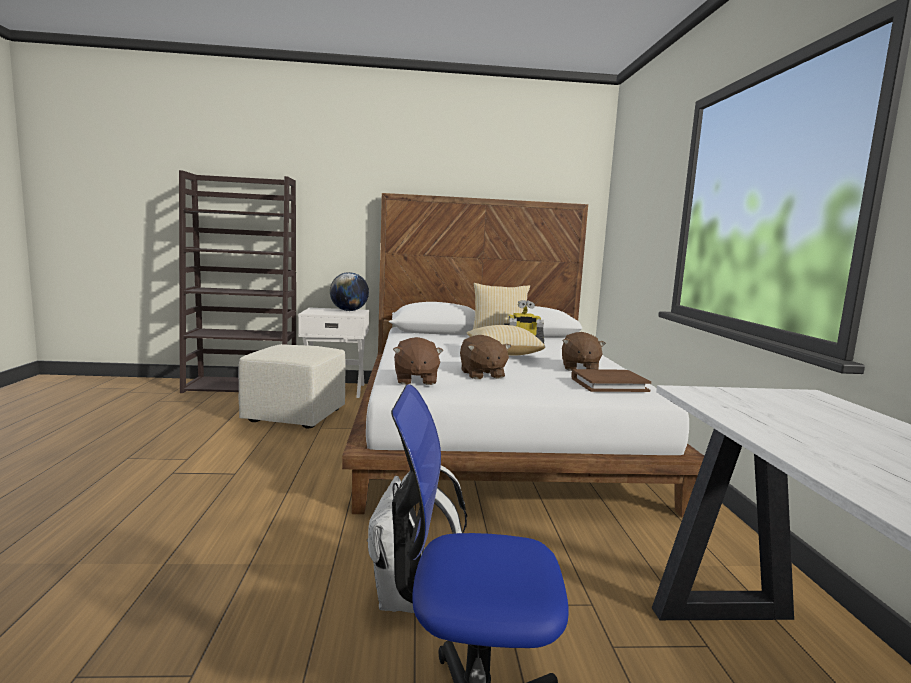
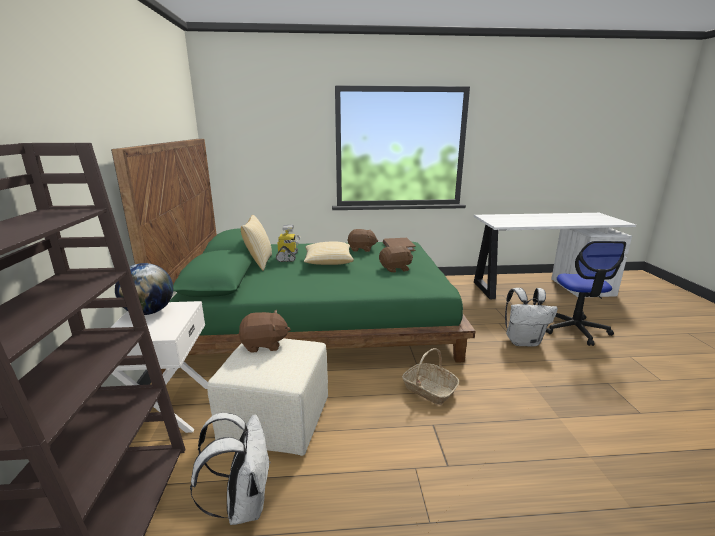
camera: 90 degrees left, 10 degrees up
white bed [342,193,704,518] -> green bed [111,139,475,374]
brown plush toy [393,337,443,385] -> brown plush toy moved to [239,310,291,353]
none -> white backpack [190,413,271,525]
none -> basket [402,348,459,405]

